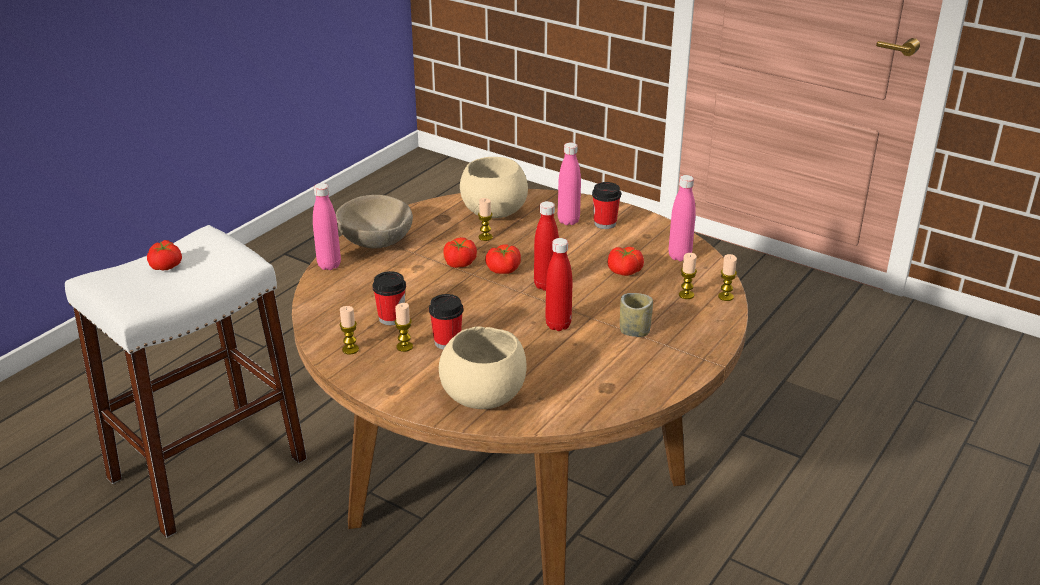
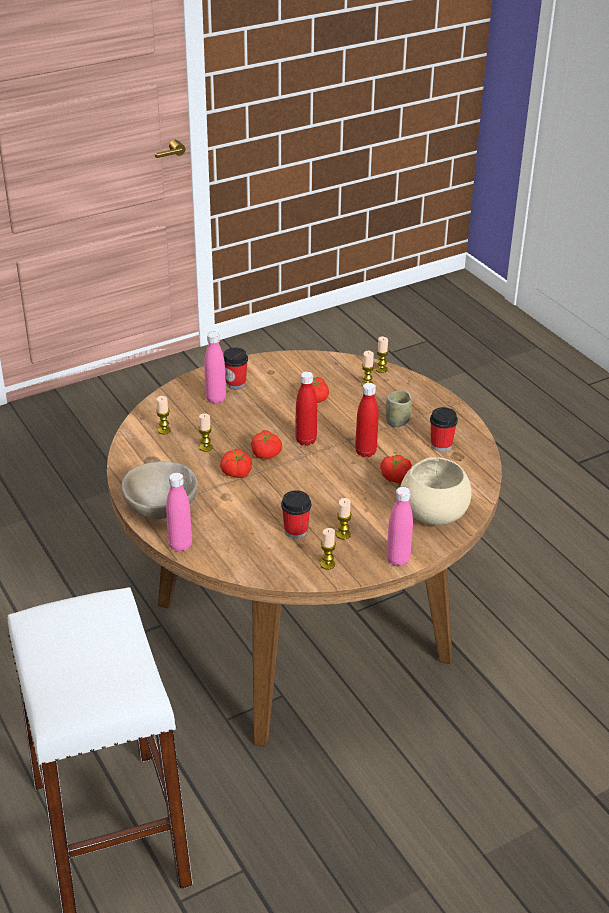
camera: 65 degrees left, 5 degrees up
tomato [147,240,182,271] -> tomato moved to [380,455,412,483]
cup [429,294,463,350] -> cup moved to [430,407,458,452]
beige bowl [460,157,528,218] -> candle [156,396,171,434]
pink bottle [669,175,696,261] -> pink bottle moved to [386,487,413,566]

